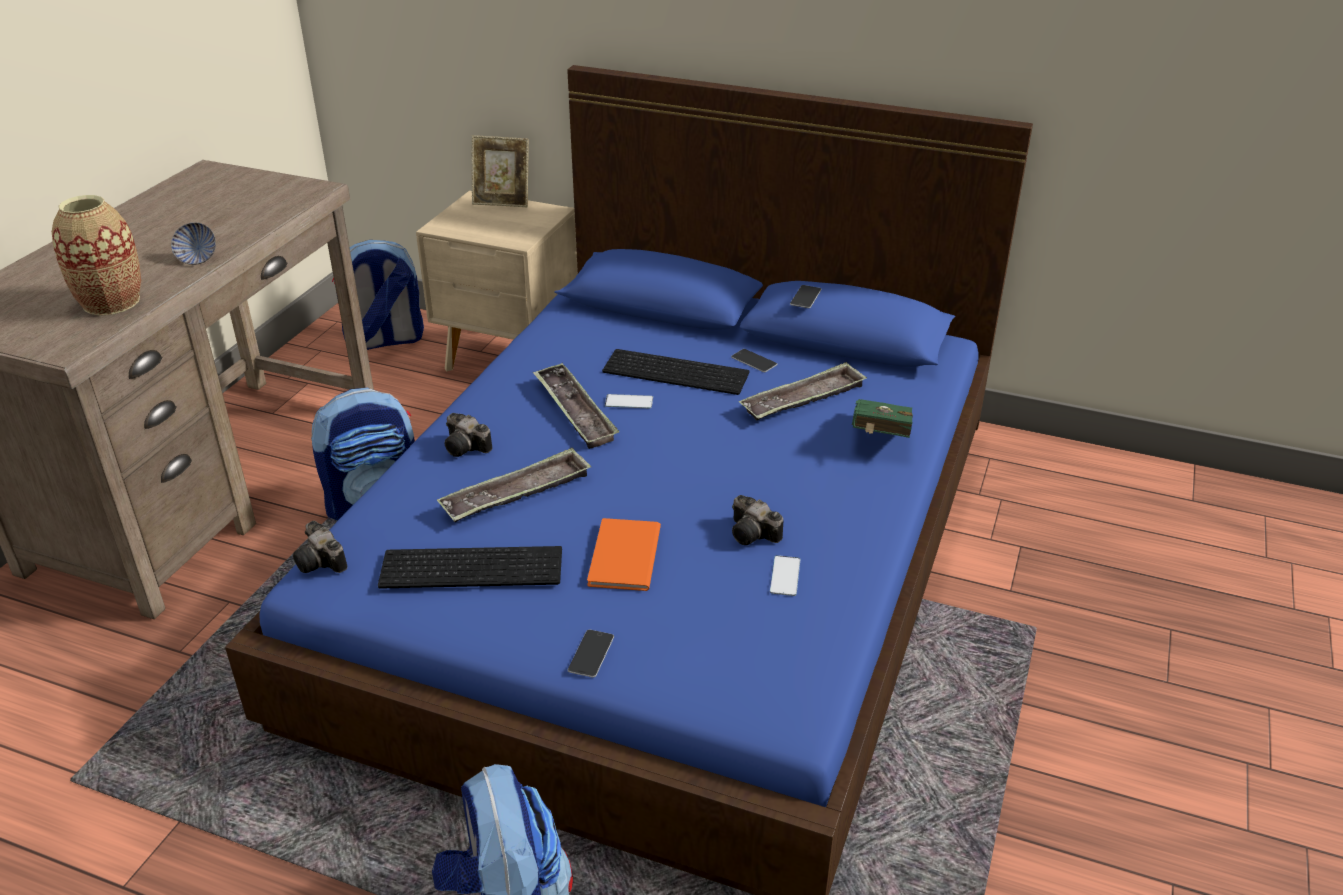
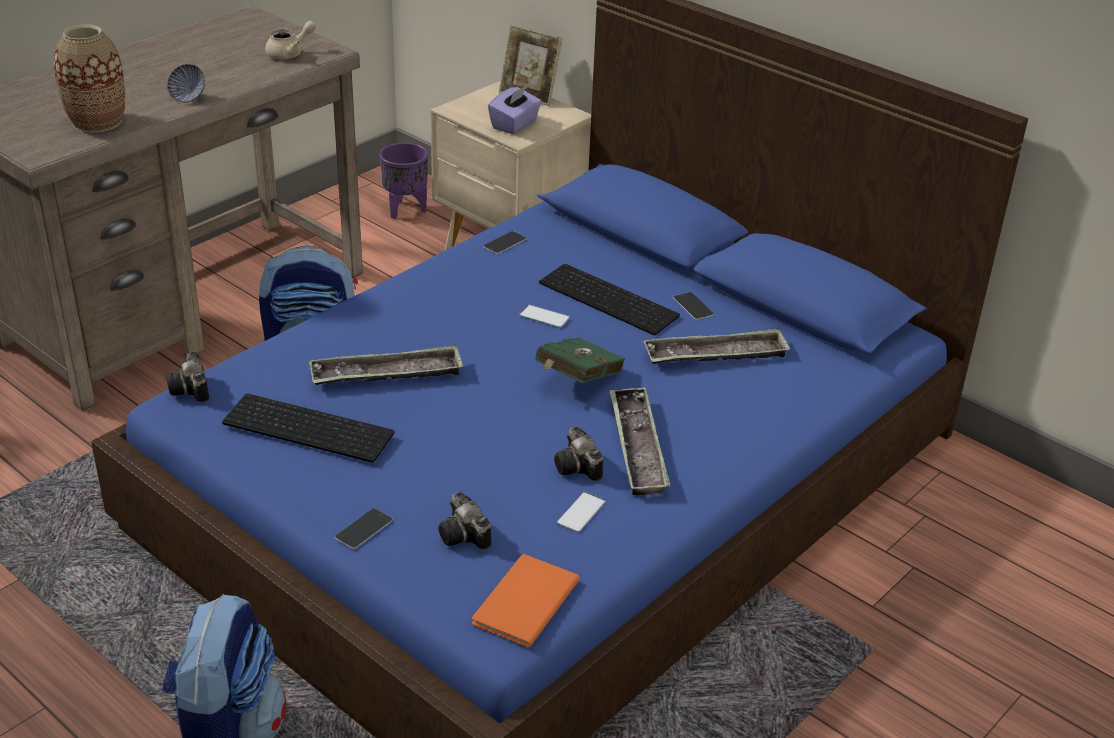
camera: 20 degrees right, 0 degrees up
backpack [332,240,424,350] -> purple planter [380,143,428,219]
camera [445,413,492,457] -> camera moved to [438,492,491,550]
tray [533,363,619,449] -> tray moved to [610,387,670,495]
orange book [587,518,661,591] -> orange book moved to [472,554,580,648]
phone [790,285,821,308] -> phone moved to [483,231,527,254]
green book [852,399,913,438] -> green book moved to [535,338,625,383]
none -> beige teapot [265,21,316,59]
none -> purple tissue box [488,85,542,134]

